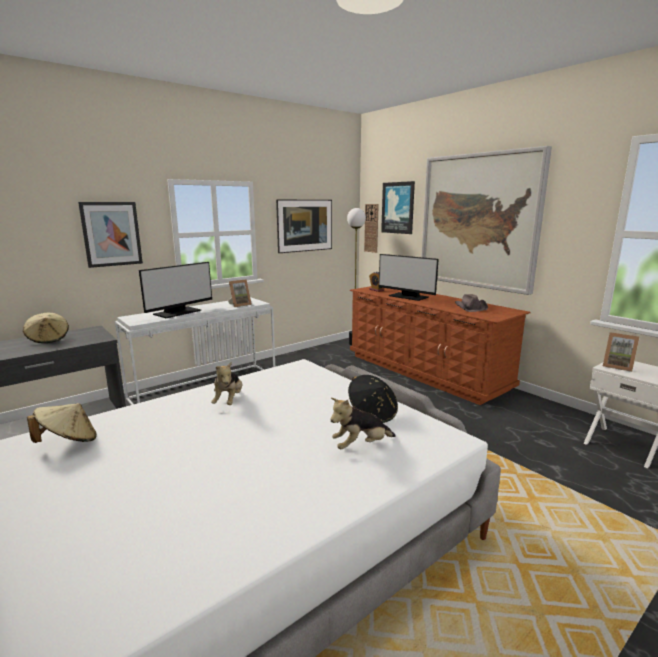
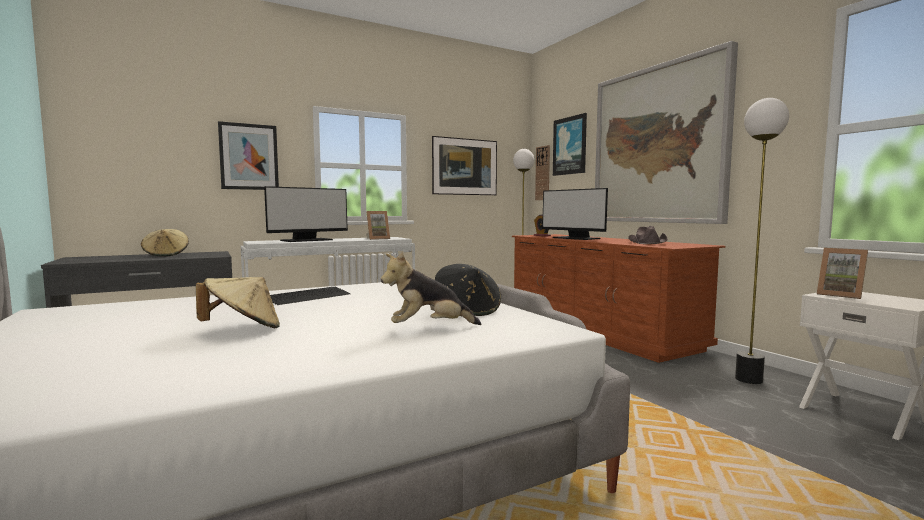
camera: 10 degrees right, 10 degrees down
beige hat [27,403,97,443] -> beige hat moved to [196,277,280,328]
plush toy [211,361,242,405] -> keyboard [270,287,351,305]
none -> floor lamp [735,98,789,384]

